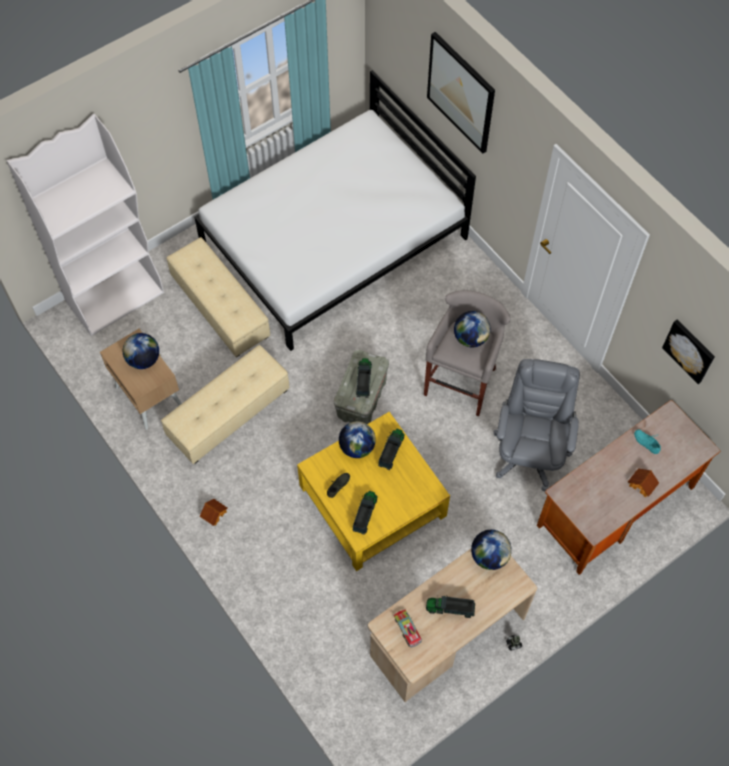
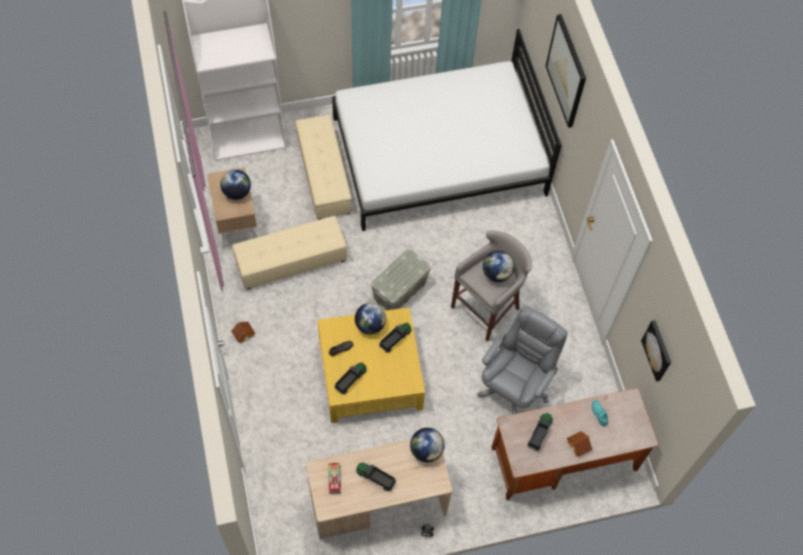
camera: 20 degrees right, 0 degrees up
toy truck [356,358,372,398] -> toy truck moved to [528,413,553,451]

